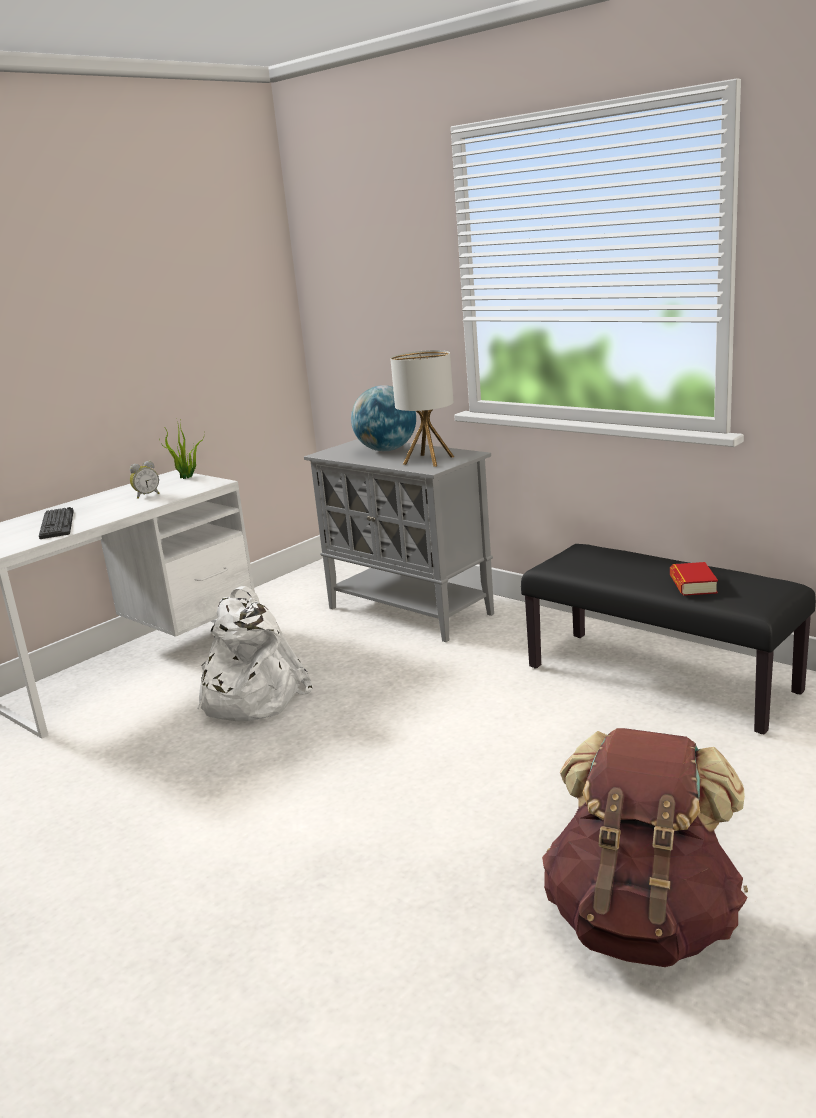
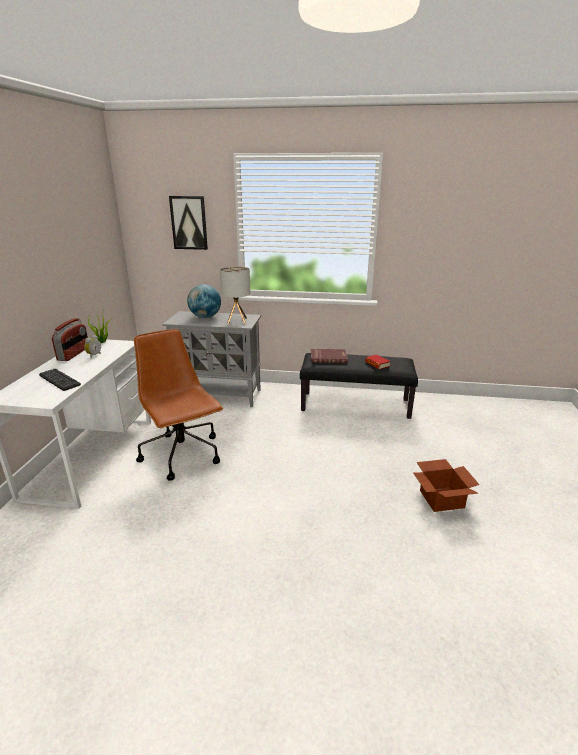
camera: 35 degrees left, 5 degrees up
white backpack [197,586,313,721] -> brown office chair [134,329,223,481]
brown backpack [542,728,748,967] -> cardboard box [414,459,480,512]
none -> radio [52,318,88,361]
none -> picture [169,196,208,250]
none -> red book [311,349,348,363]

